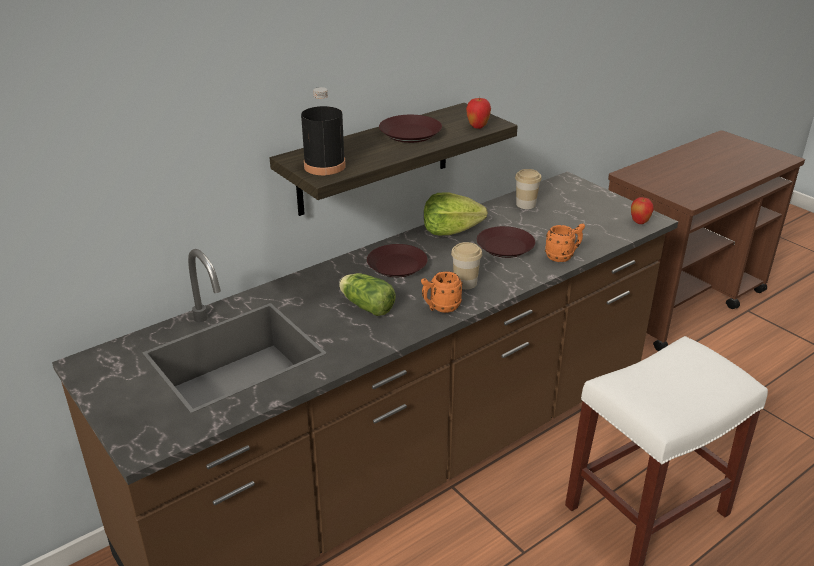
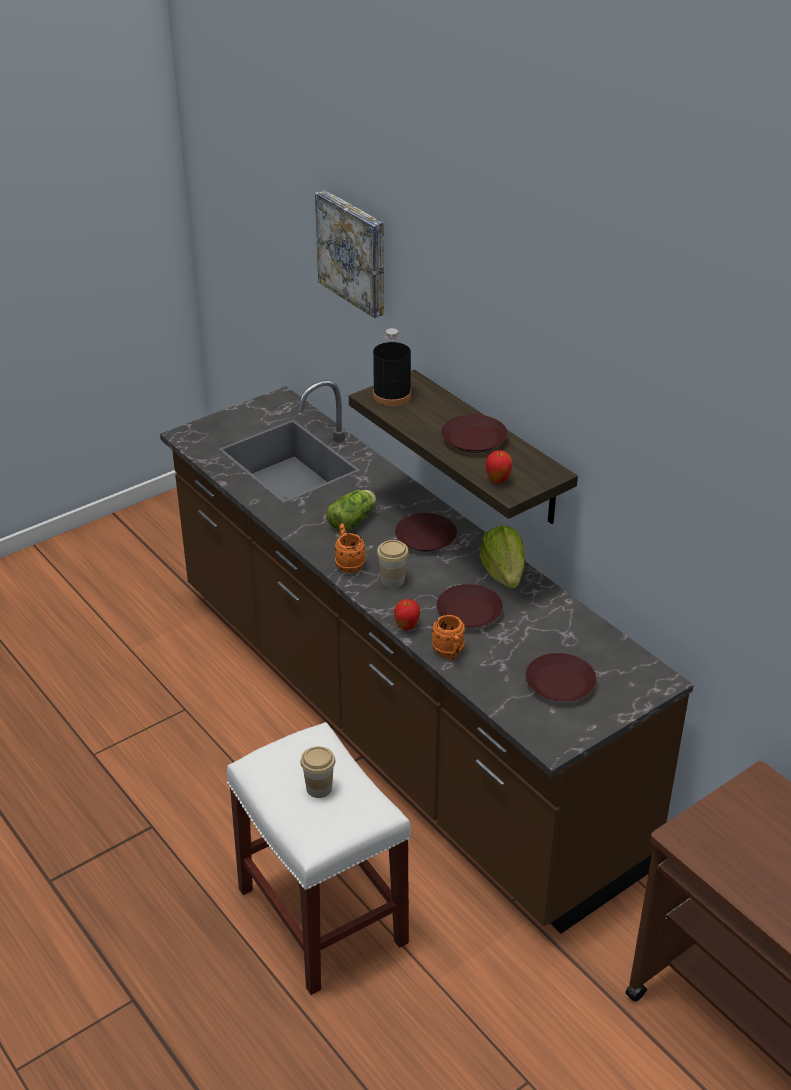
camera: 90 degrees right, 5 degrees up
cup [515,169,542,209] -> cup moved to [300,746,335,798]
apple [631,197,654,224] -> apple moved to [394,599,420,631]
none -> picture [315,190,384,318]
none -> brown plate [526,653,597,701]

